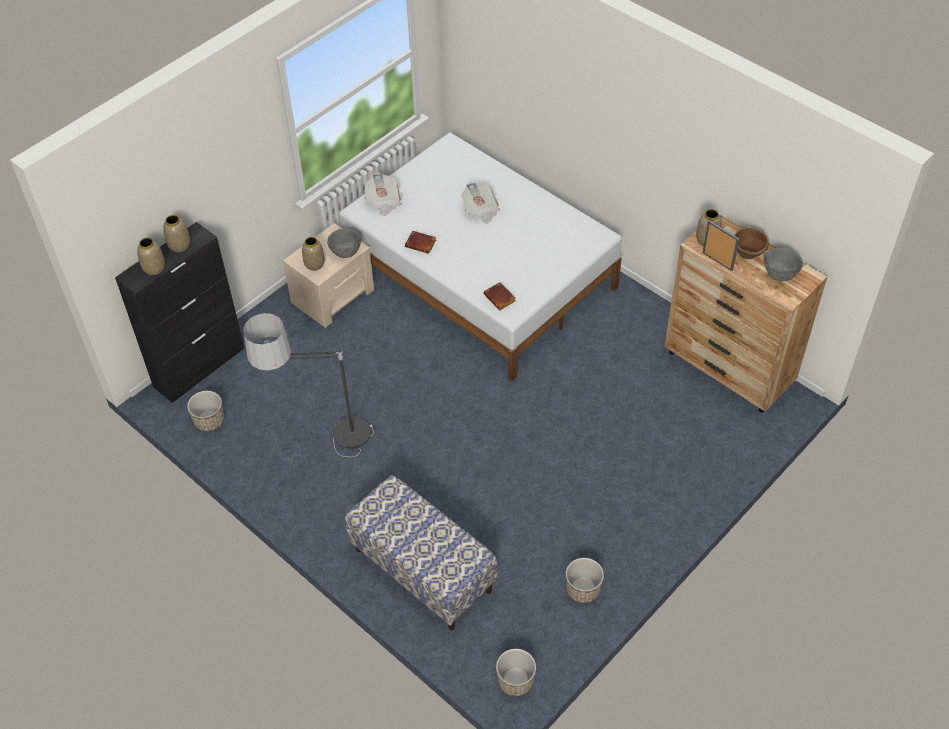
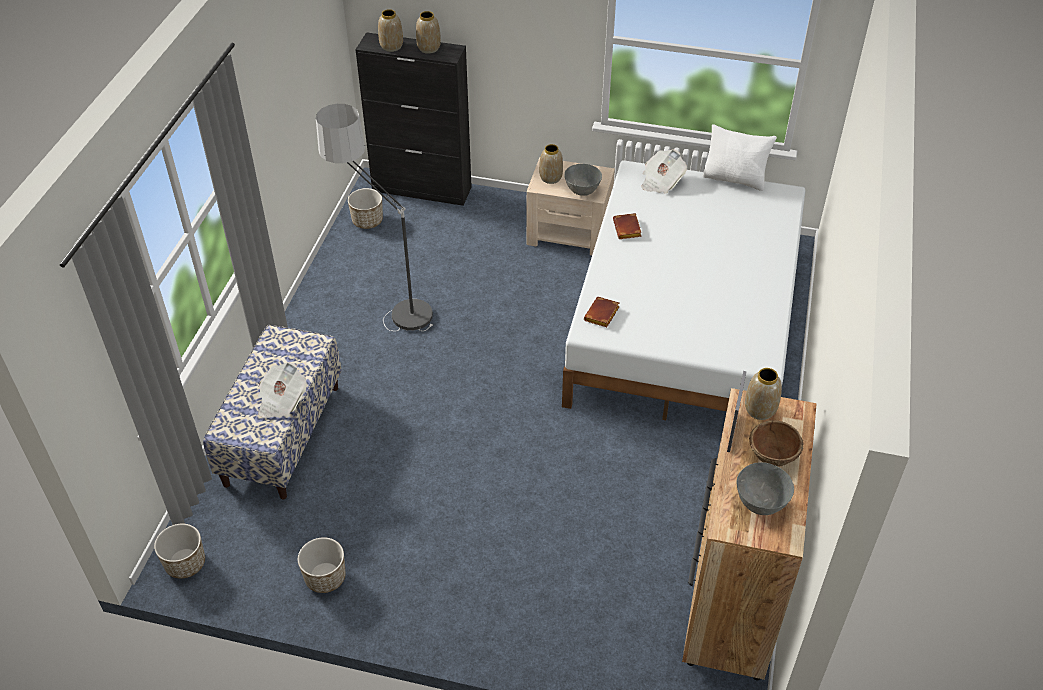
camera: 60 degrees right, 5 degrees down
newspaper [461,182,500,224] -> newspaper moved to [258,362,307,418]
none -> white pillow [703,124,777,191]

